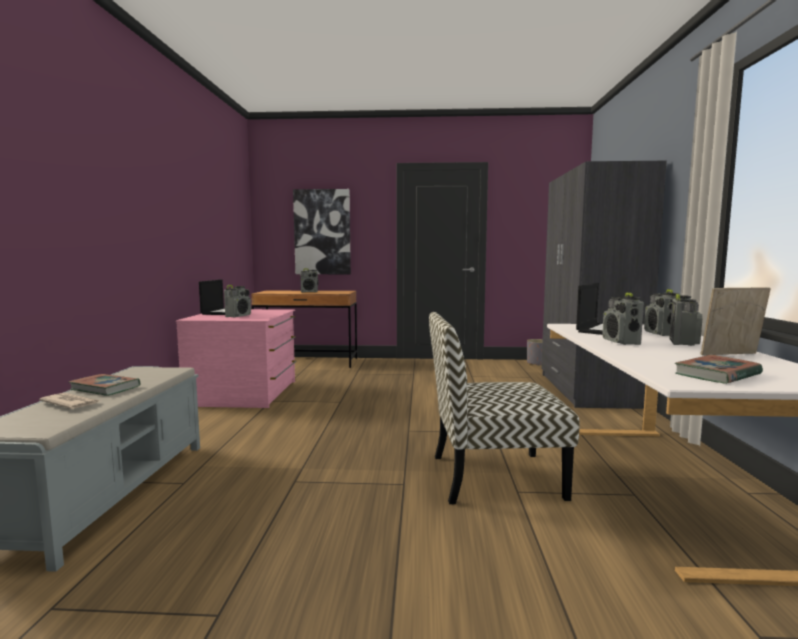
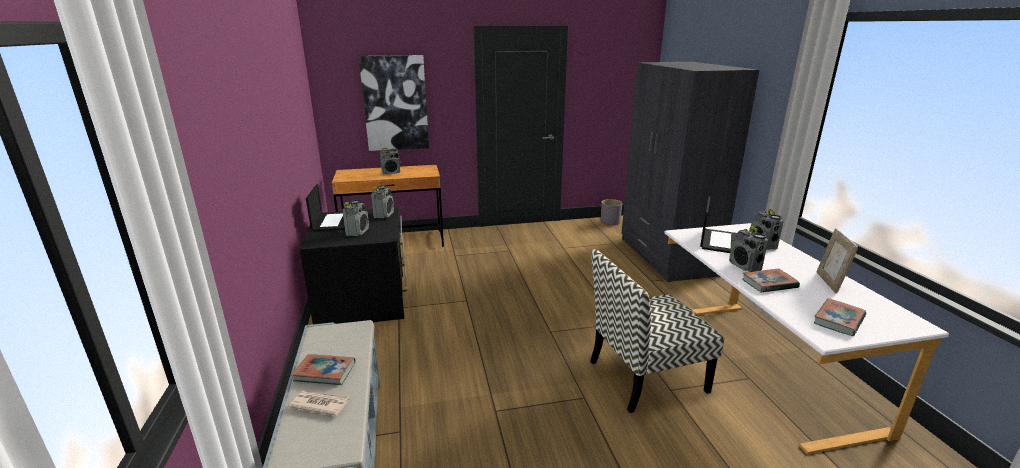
camera: 15 degrees left, 15 degrees up
pink dresser [176,309,297,408] -> black dresser [299,207,407,324]
radio [669,294,702,346] -> radio moved to [371,185,394,218]
picture frame [701,287,771,355] -> picture frame turned 60 degrees counterclockwise [817,228,858,294]
none -> book [742,268,800,292]

